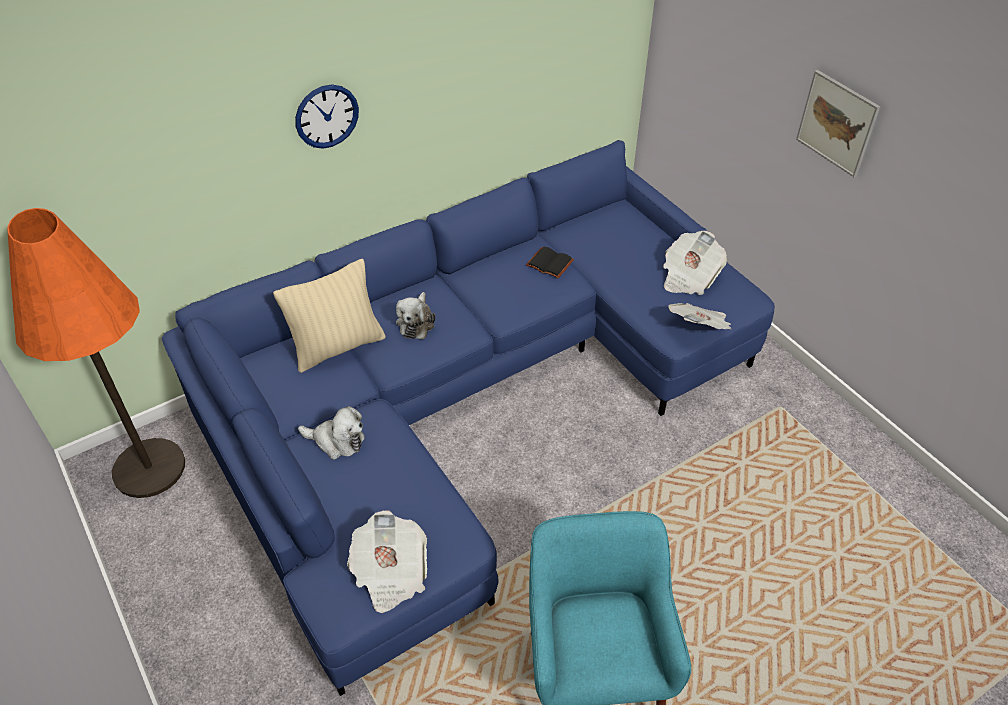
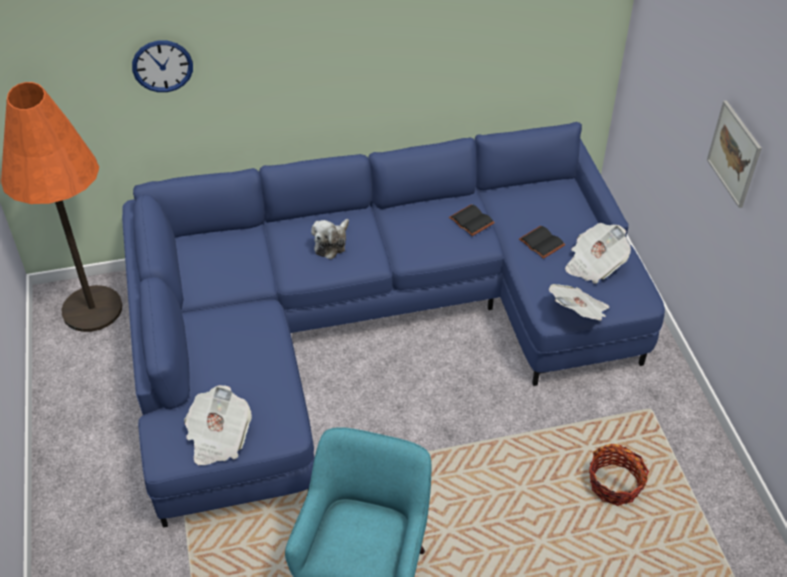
camera: 20 degrees right, 0 degrees up
beige pillow [273,259,386,373] -> none
wall clock [295,85,359,149] -> wall clock moved to [132,41,193,92]
plush toy [298,406,365,460] -> none
none -> black book [519,226,566,259]
none -> basket [589,444,649,506]

